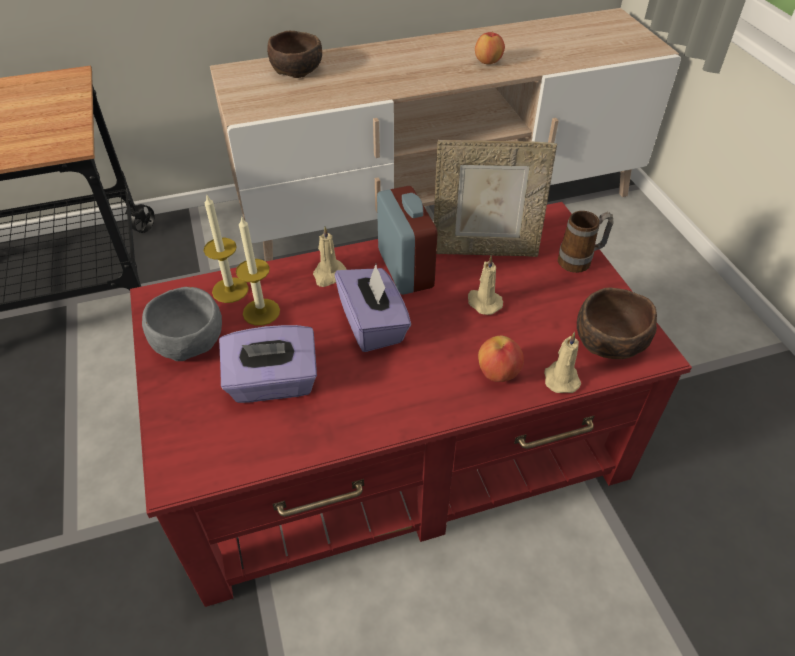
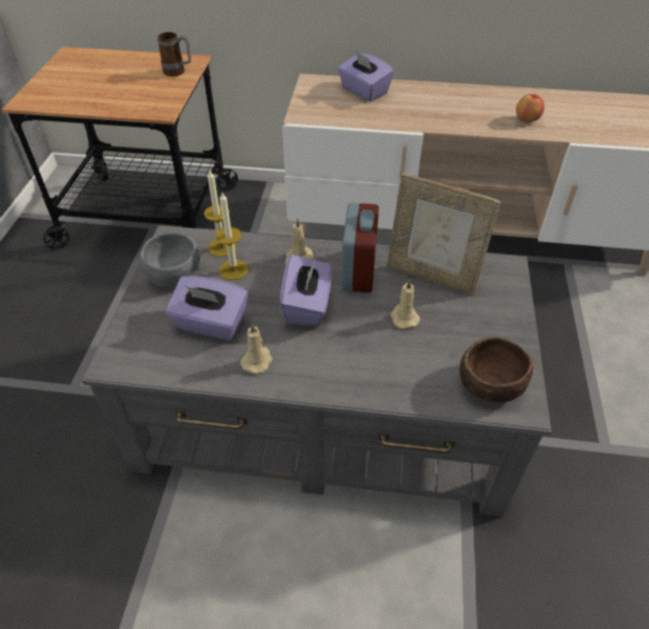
camera: 25 degrees right, 0 degrees up
red coffee table [130,202,692,607] -> grey coffee table [81,225,552,517]
brown bowl [267,31,322,78] -> purple tissue box [337,51,394,101]
apple [478,336,524,382] -> none
beige candle [544,332,581,393] -> beige candle moved to [240,323,272,374]
mug [558,211,614,273] -> mug moved to [158,32,191,77]

